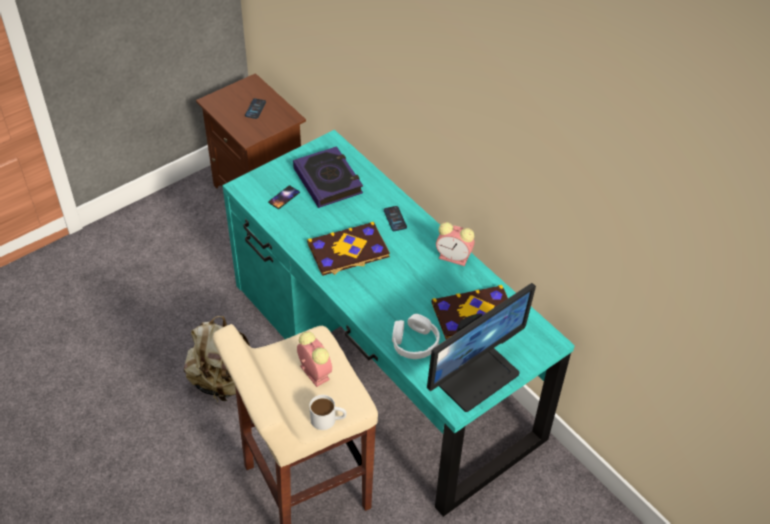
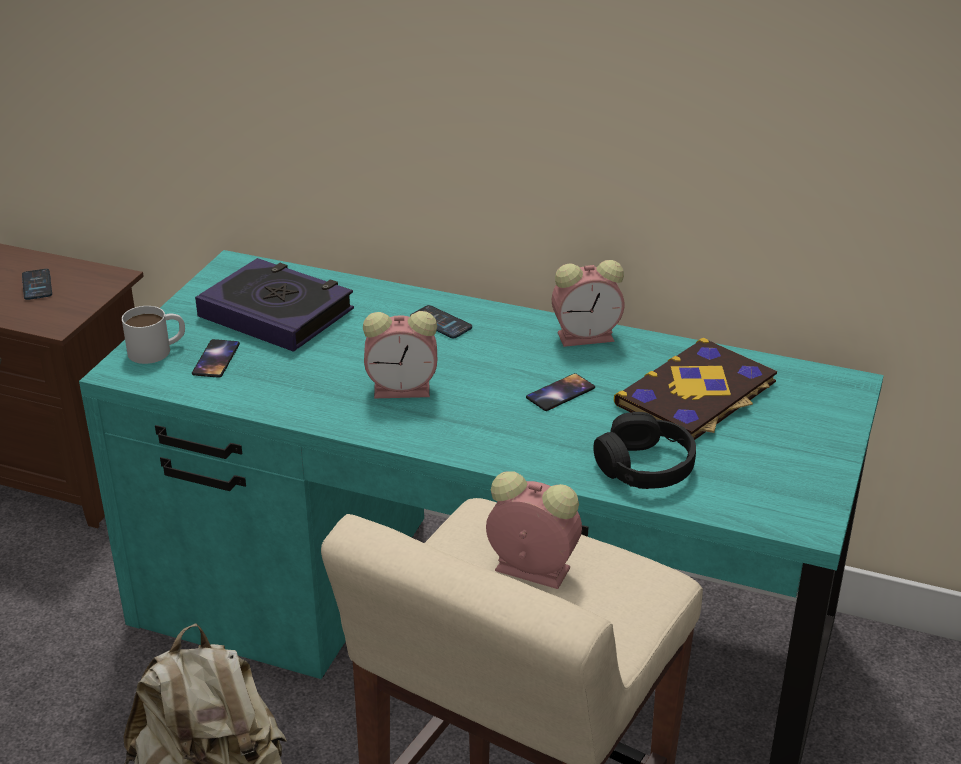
camera: 30 degrees left, 15 degrees down
book [307,222,390,276] -> alarm clock [363,311,437,398]
white mug [310,395,346,430] -> white mug moved to [122,306,185,364]
white headphones [392,314,440,359] -> black headphones [593,412,696,489]
monitor [427,283,536,412] -> none
none -> phone [526,373,595,411]

